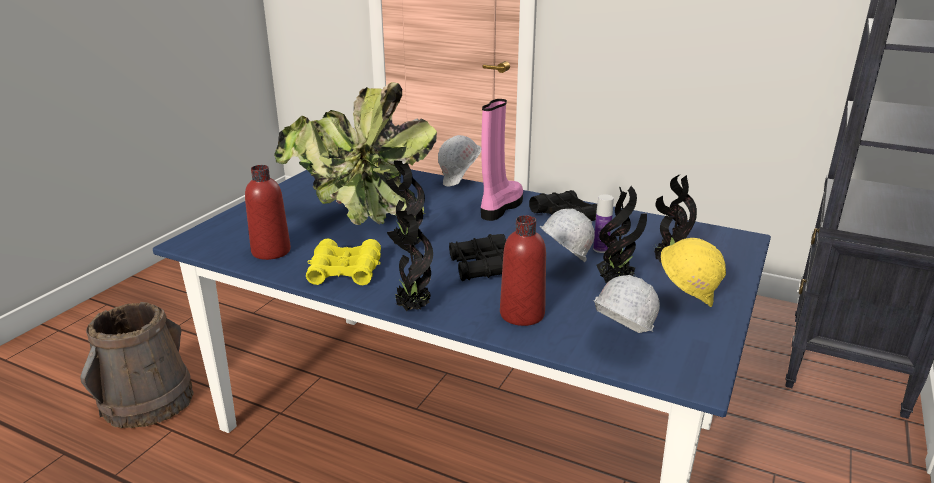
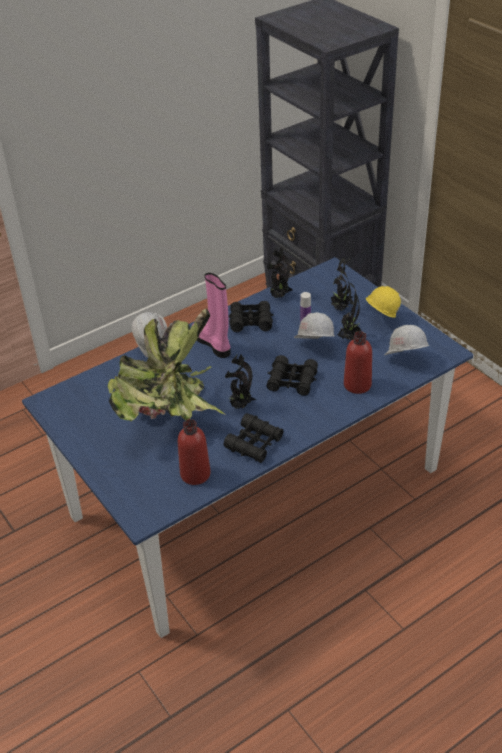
camera: 60 degrees left, 15 degrees up
brown bucket [80,302,194,428] -> none
yellow binoculars [306,239,381,285] -> black binoculars [223,413,283,463]
potted plant [387,211,433,311] -> potted plant moved to [267,246,293,298]

